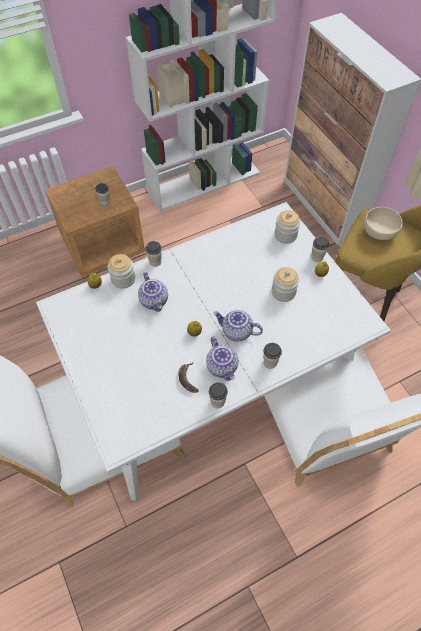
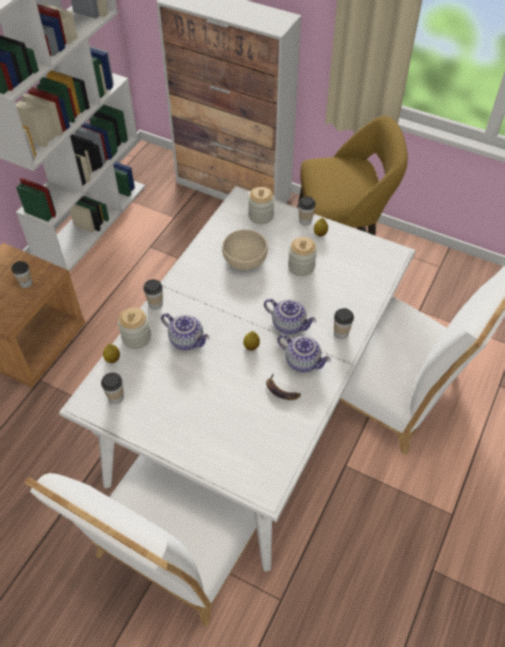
camera: 35 degrees left, 5 degrees down
cup [209,382,228,408] -> cup moved to [101,372,124,404]
teapot [213,310,263,342] -> teapot turned 135 degrees counterclockwise [264,299,316,334]
beige bowl [364,207,403,240] -> beige bowl moved to [222,230,268,270]

